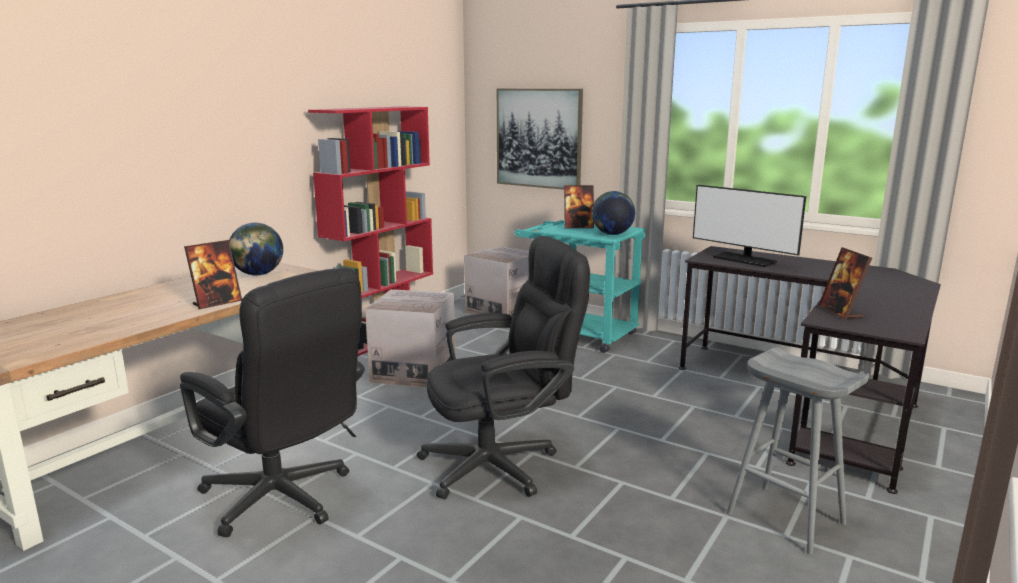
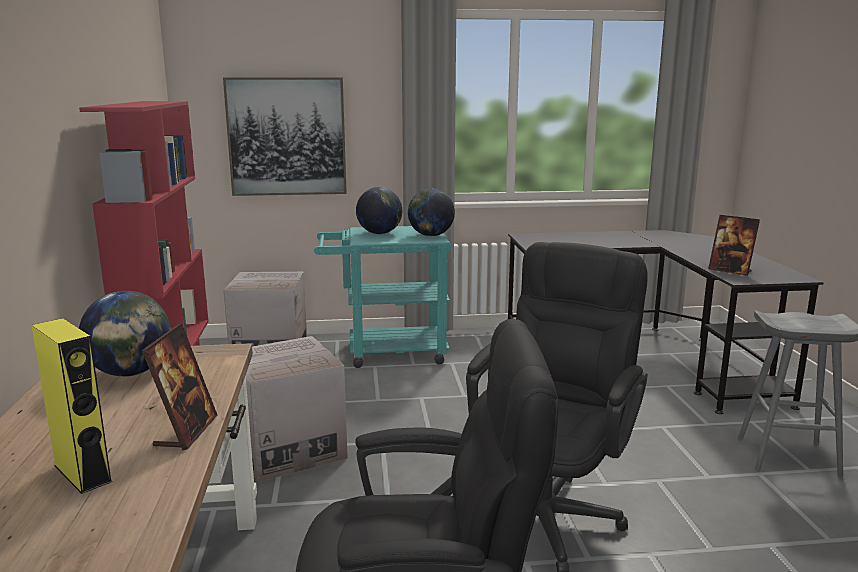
camera: 40 degrees left, 0 degrees up
picture frame [564,185,594,228] -> globe [356,187,402,234]
monitor [693,185,806,267] -> none
none -> yellow speaker [32,318,112,494]

